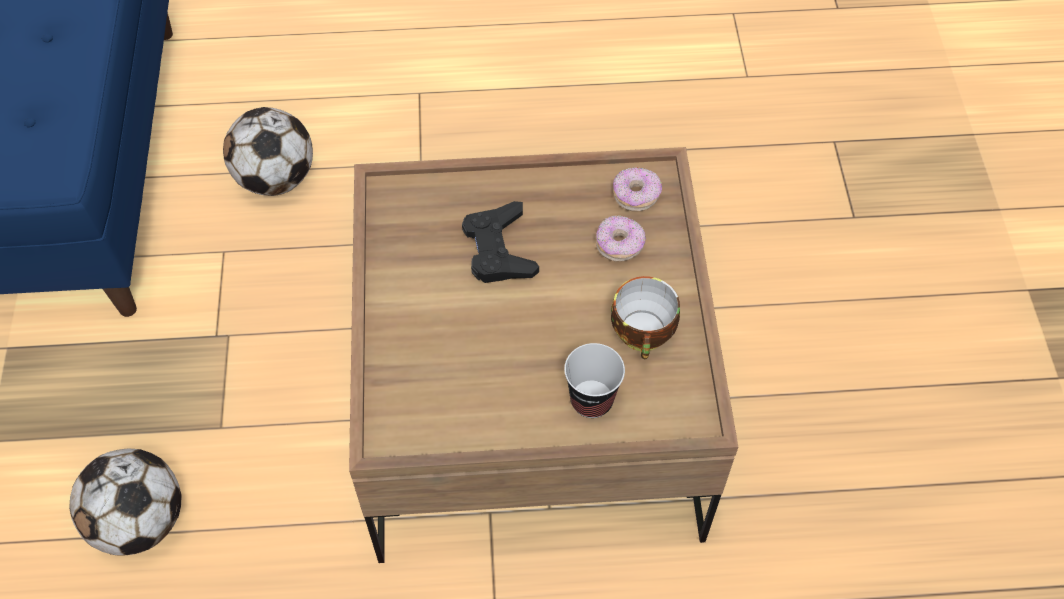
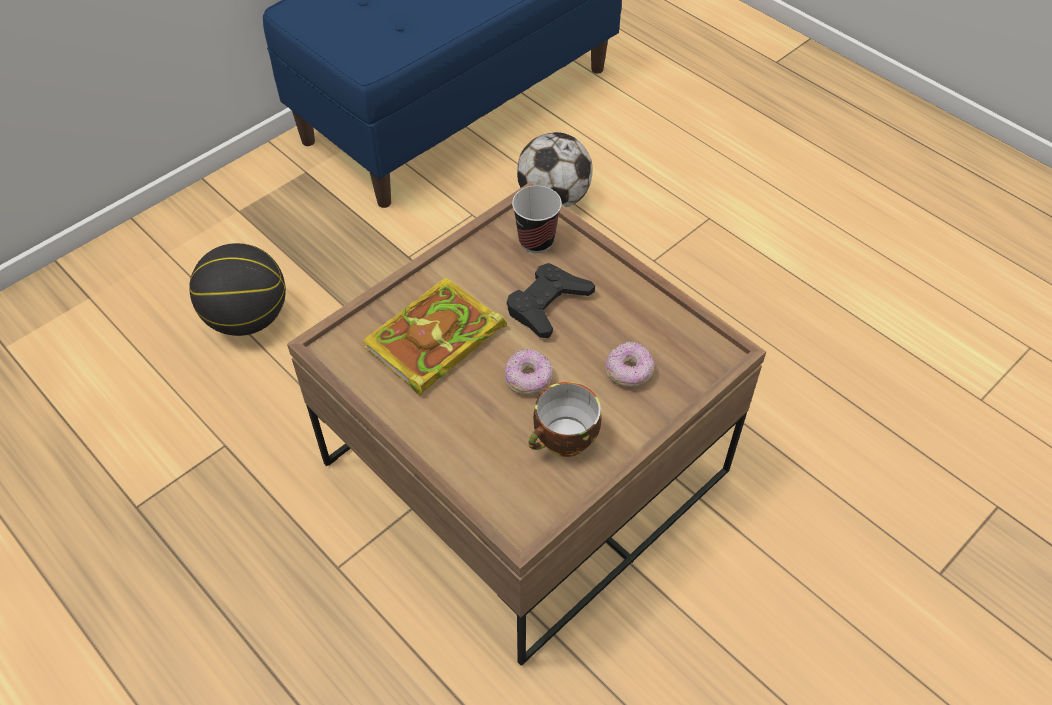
camera: 50 degrees right, 5 degrees down
football [69,448,182,556] -> basketball [190,243,286,336]
cup [564,343,625,418] -> cup moved to [512,186,562,253]
donut [613,167,662,212] -> donut moved to [504,349,552,395]
none -> book [363,278,507,395]

